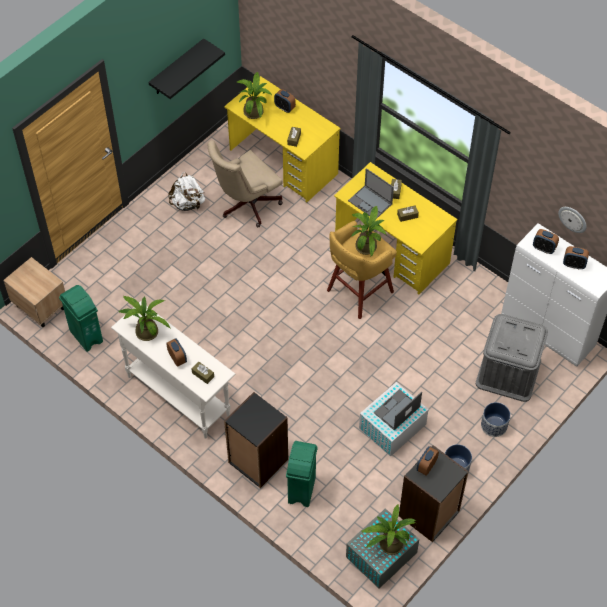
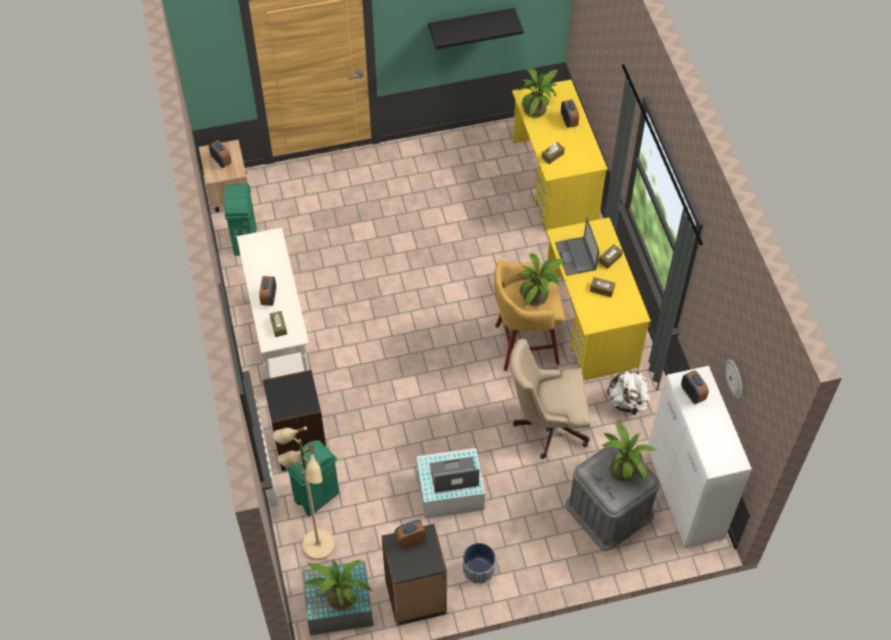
camera: 35 degrees right, 0 degrees up
potted plant [119,295,171,341] -> potted plant moved to [603,420,657,483]
white backpack [168,172,205,211] -> white backpack moved to [607,368,650,416]
beige office chair [207,140,283,227] -> beige office chair moved to [509,339,591,459]
planter [481,402,510,437] -> none
alarm clock [563,246,589,270] -> alarm clock moved to [209,140,232,168]
none -> beige floor lamp [273,426,335,560]

